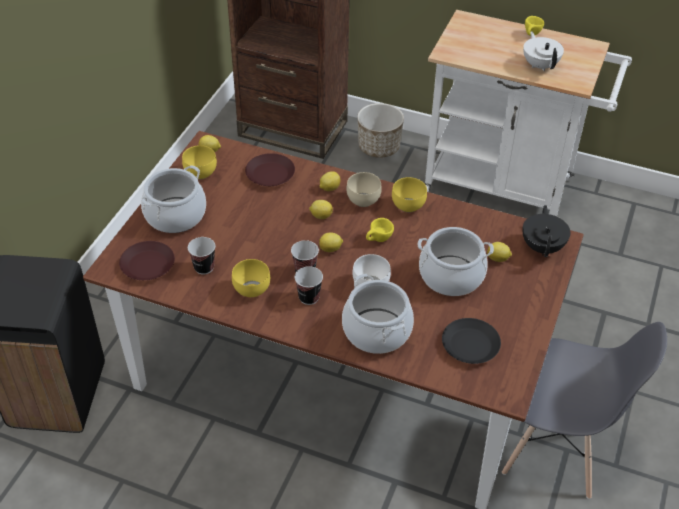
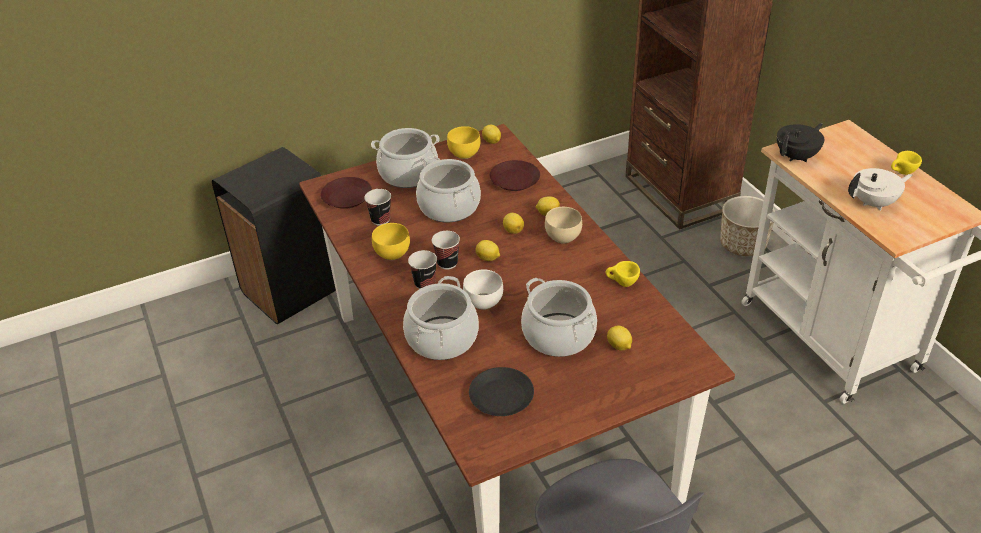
camera: 45 degrees right, 5 degrees down
yellow cup [366,218,394,242] -> yellow cup moved to [606,261,640,287]
yellow bowl [392,177,427,212] -> none
black teapot [522,205,570,257] -> black teapot moved to [777,123,824,162]
white teapot [523,31,564,71] -> white teapot turned 45 degrees clockwise [848,168,912,211]
none -> cooking pot [416,156,481,223]

